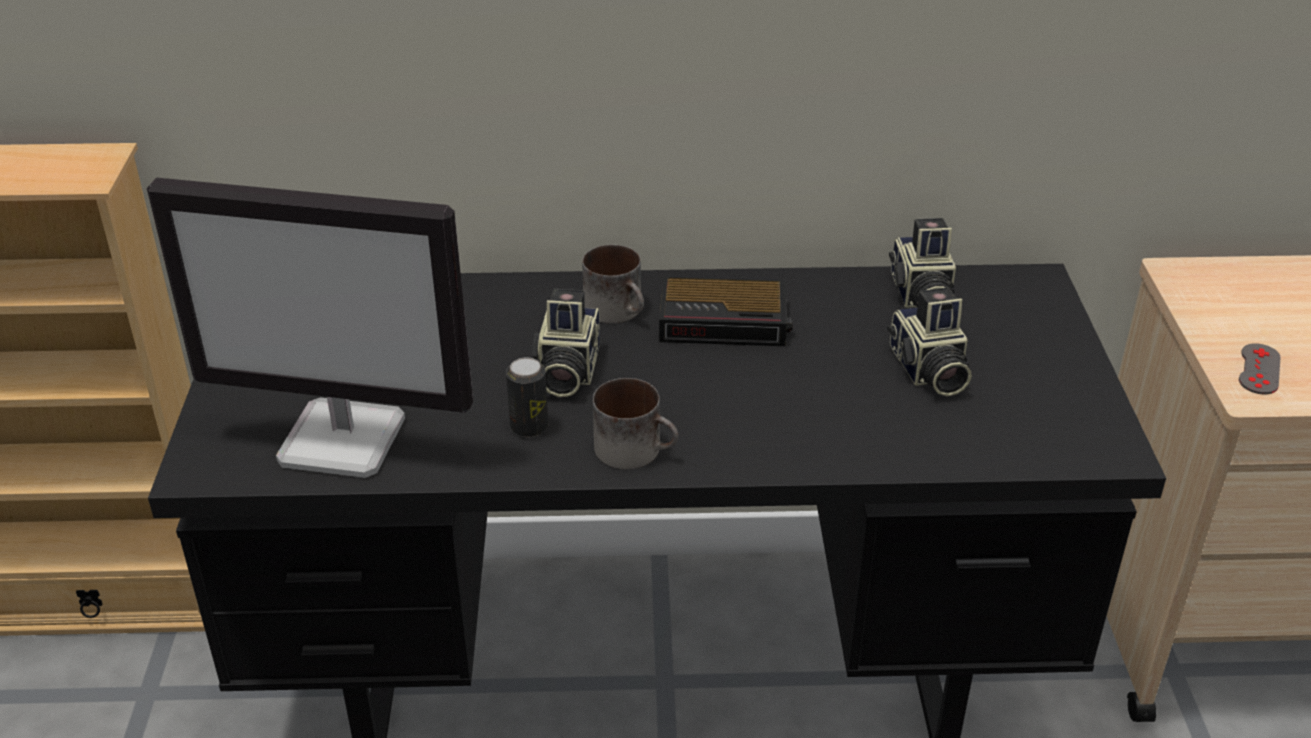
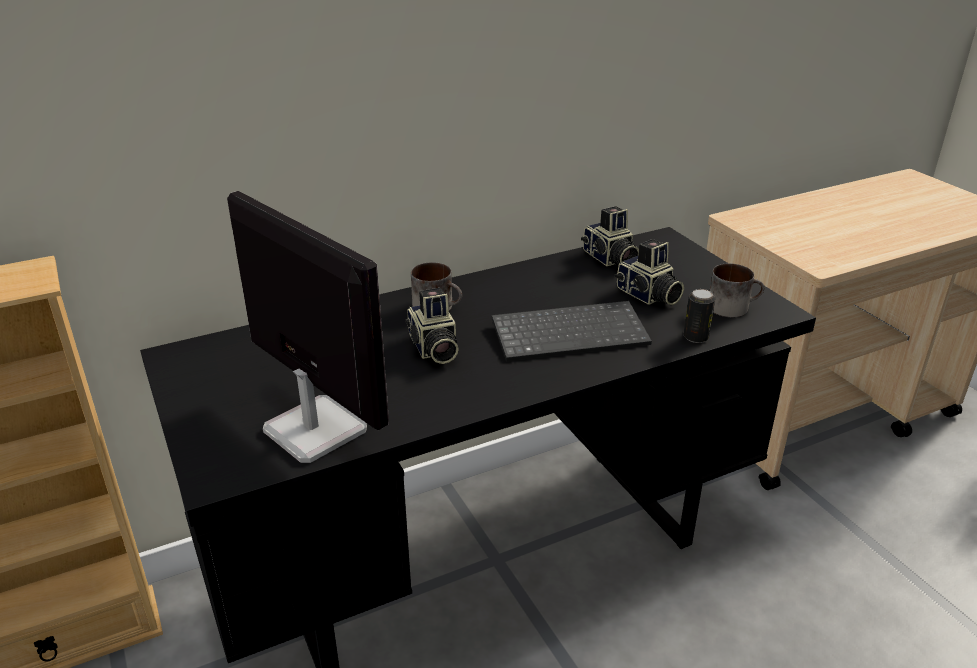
camera: 25 degrees left, 5 degrees down
monitor [147,178,473,478] -> monitor turned 120 degrees counterclockwise [227,191,389,463]
can [506,357,549,437] -> can moved to [684,289,715,343]
mug [593,378,678,469] -> mug moved to [709,263,764,317]
alarm clock [659,277,793,346] -> none
grey game controller [1239,343,1281,394] -> none
none -> keyboard [492,301,652,361]

